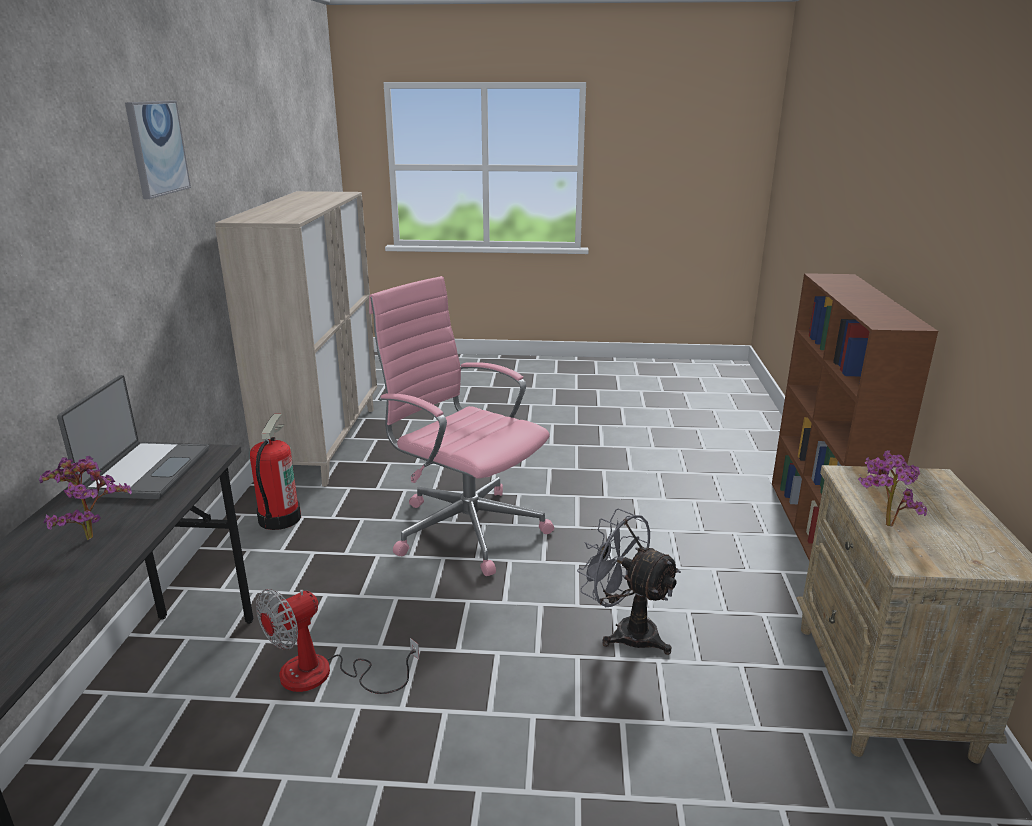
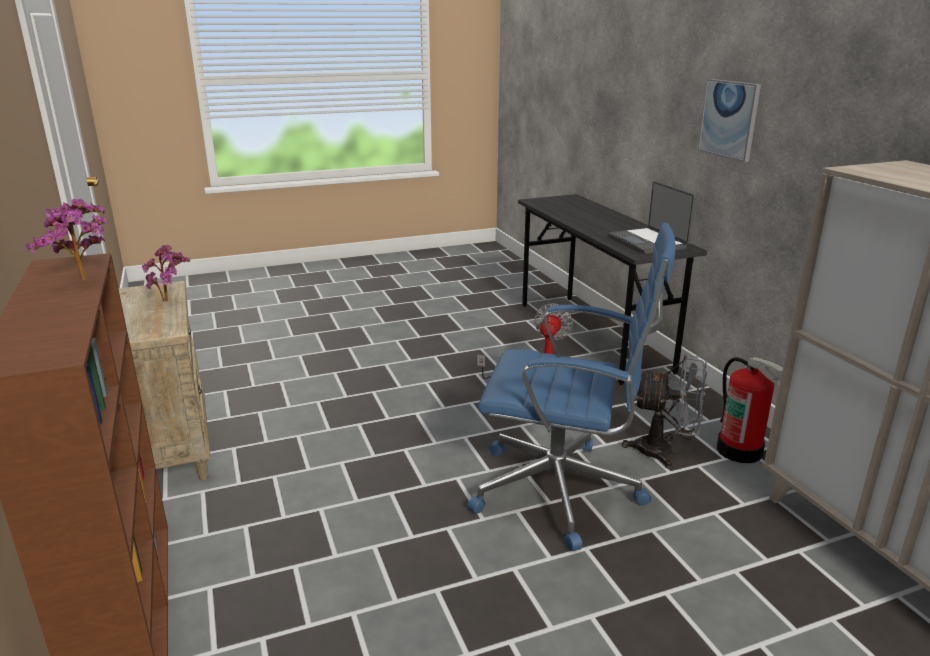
camera: 155 degrees right, 0 degrees up
potted plant [39,456,132,540] -> potted plant moved to [26,199,107,280]
picture [125,101,191,199] -> picture moved to [698,79,761,162]
pink office chair [369,276,554,576] -> blue office chair [468,223,675,551]
grey fan [577,508,681,655] -> grey fan moved to [622,354,707,469]

